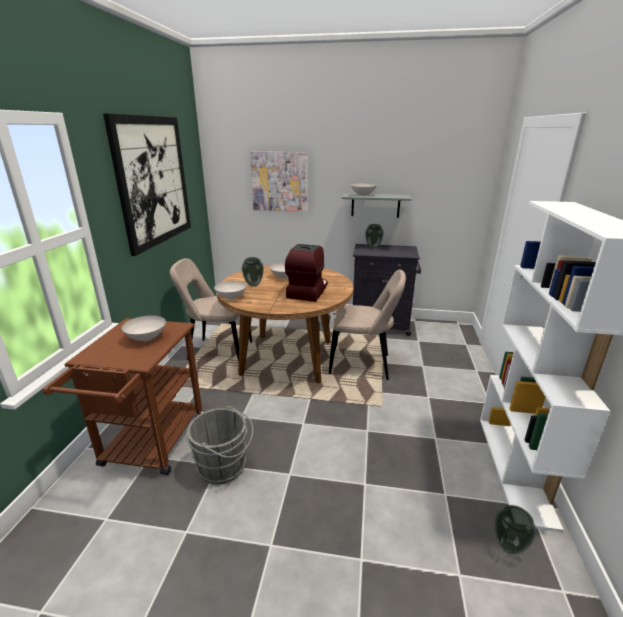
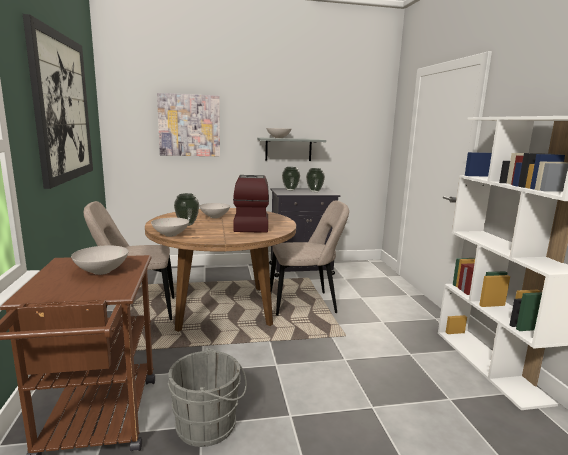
camera: 20 degrees left, 10 degrees down
vase [494,505,536,555] -> vase moved to [306,168,325,192]

